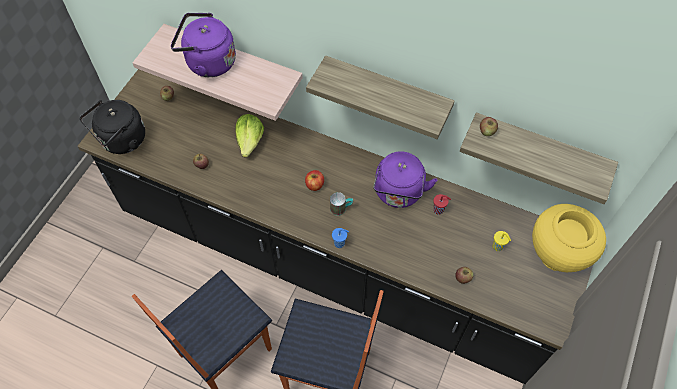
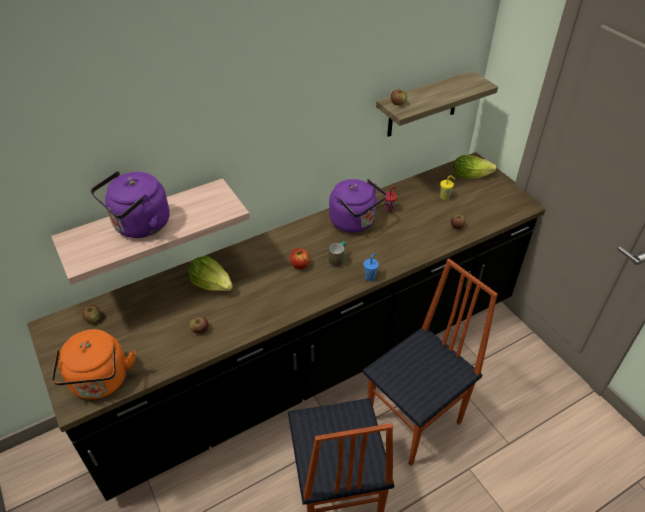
camera: 55 degrees left, 15 degrees down
black kettle [80,100,145,154] -> orange kettle [51,329,136,399]
shelf [306,56,455,139] -> none
yellow vase [532,204,606,272] -> lettuce [454,155,497,179]

